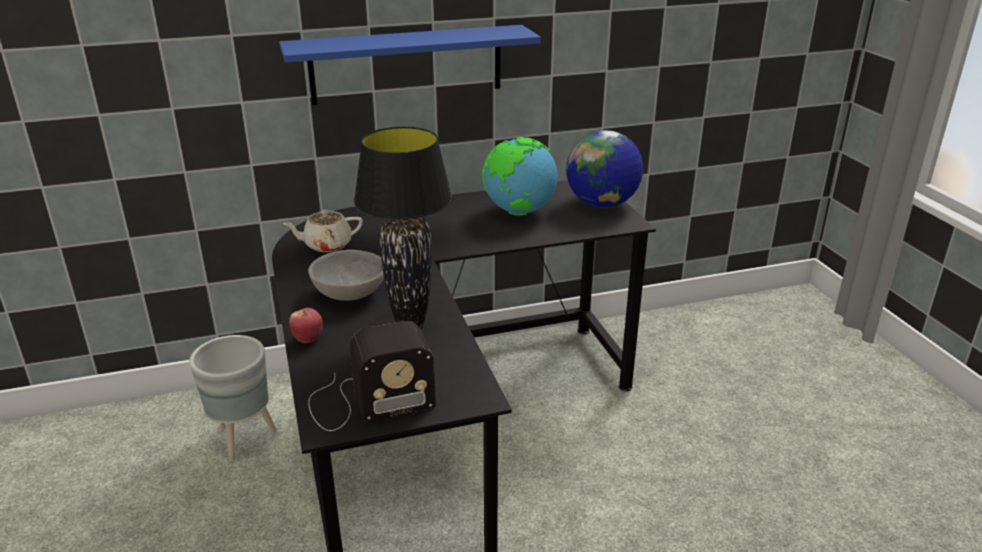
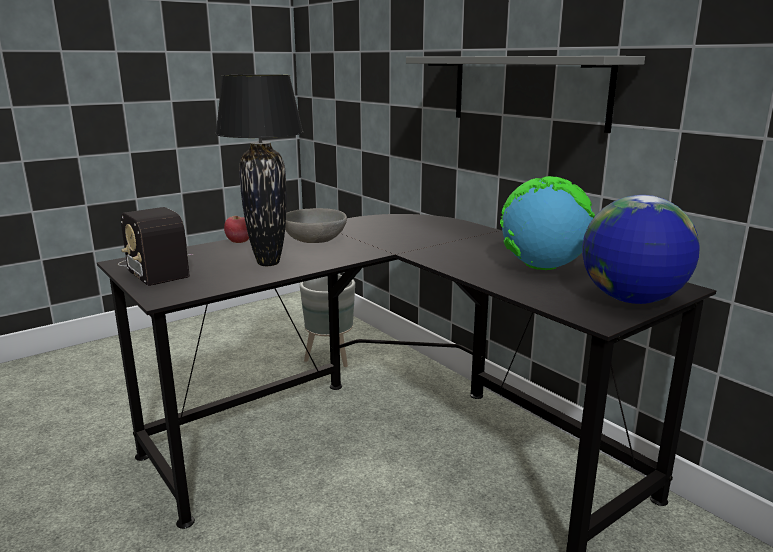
camera: 70 degrees right, 10 degrees down
blue shelf [279,25,541,105] -> grey shelf [406,56,645,133]
beige teapot [283,209,363,252] -> none

